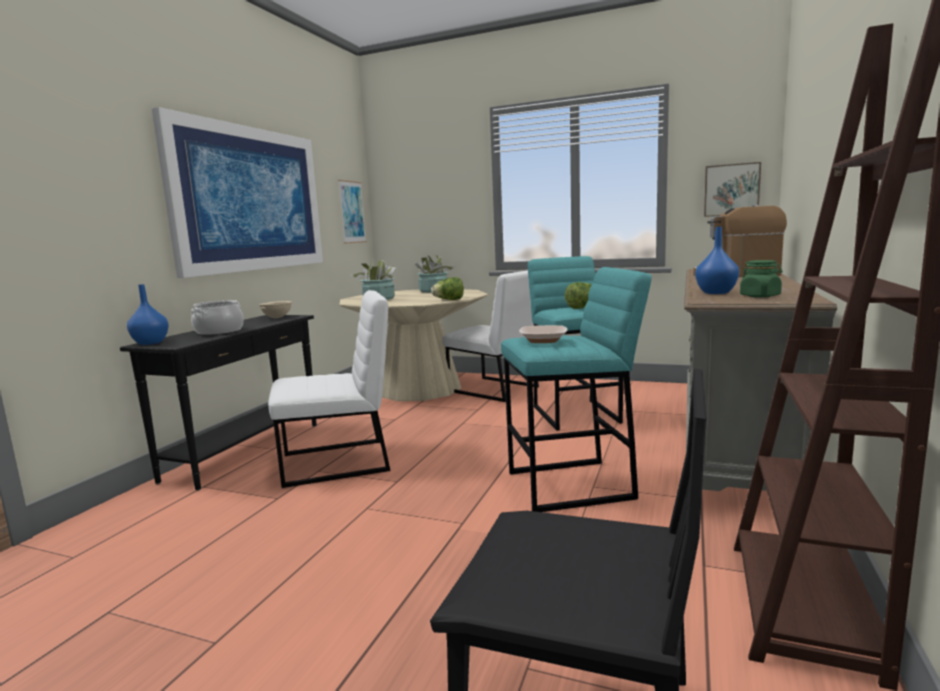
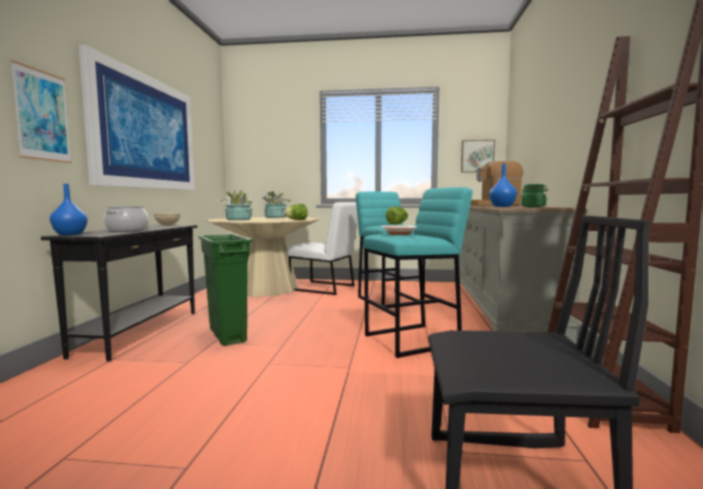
camera: 15 degrees left, 5 degrees down
white chair [268,290,391,488] -> green trash can [199,234,252,346]
picture [338,180,367,244] -> picture moved to [10,60,72,163]

